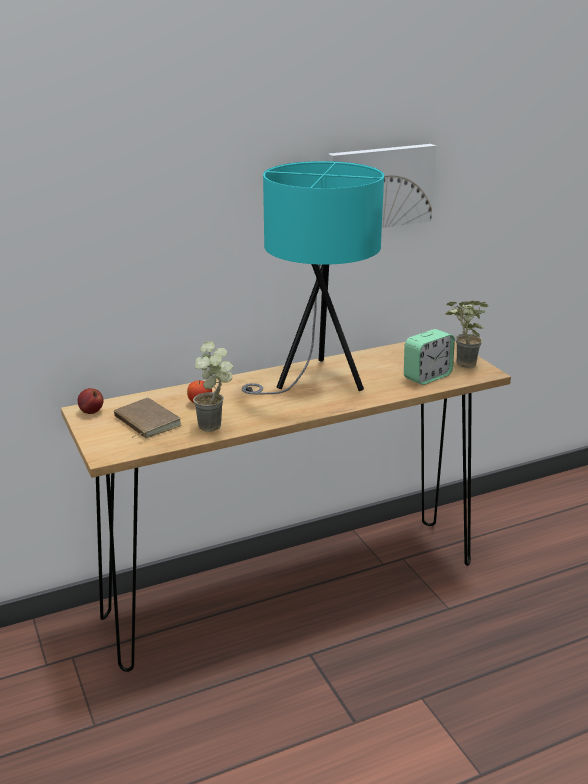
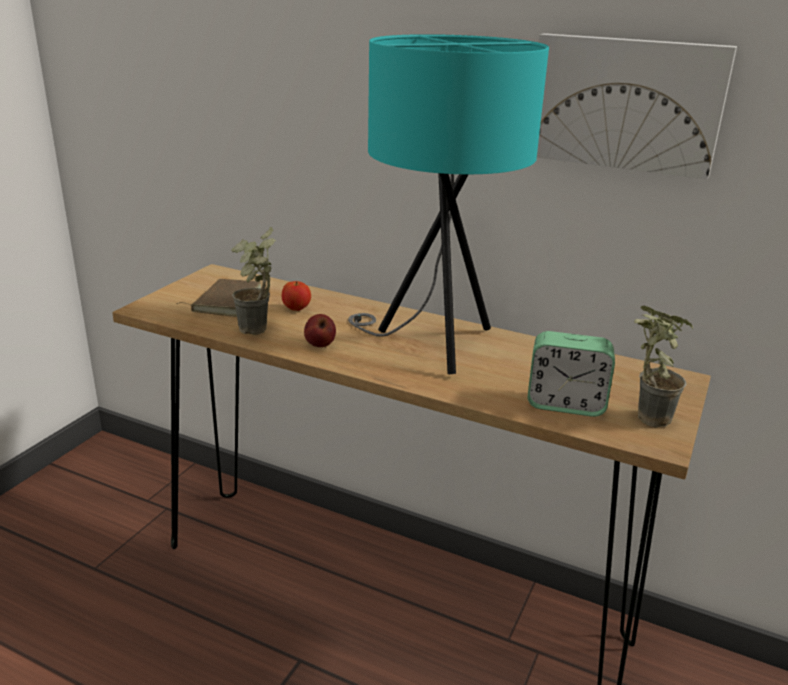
camera: 50 degrees right, 0 degrees up
apple [78,388,104,414] -> apple moved to [304,314,336,347]

